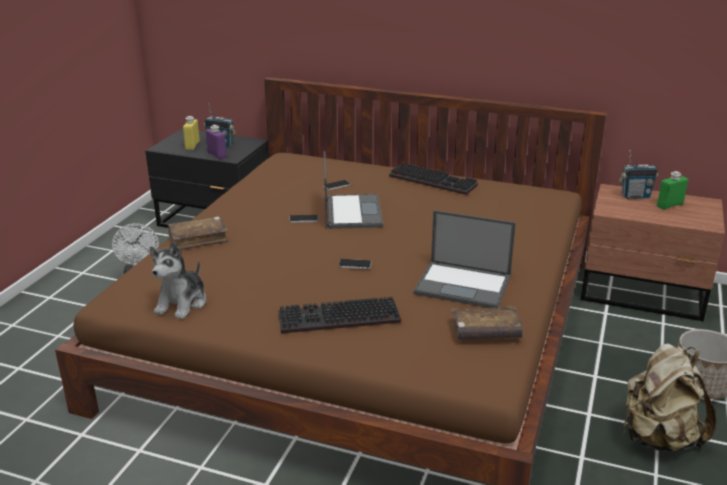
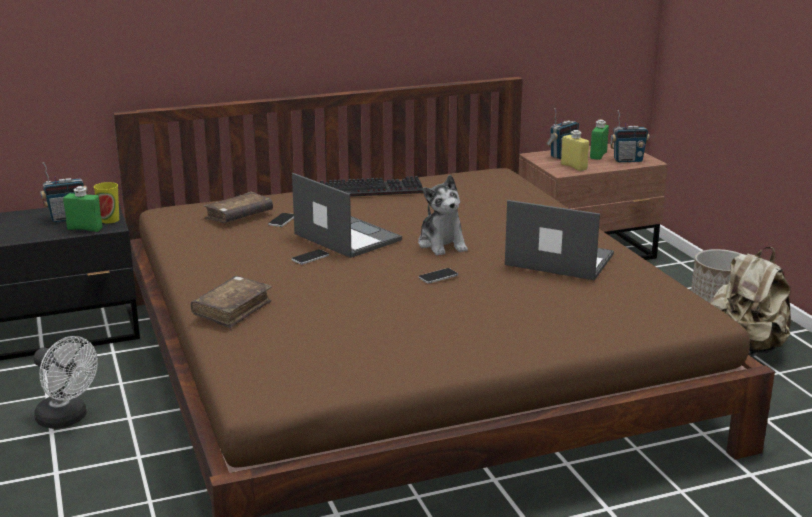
camera: 40 degrees left, 5 degrees down
plush toy [150,242,206,319] -> plush toy moved to [418,175,468,256]
yellow bottle [183,116,200,150] -> yellow bottle moved to [561,130,589,171]
purple bottle [206,125,227,159] -> green bottle [63,186,102,232]
keyboard [278,297,401,333] -> none
laptop [413,210,516,308] -> laptop turned 135 degrees counterclockwise [505,200,614,280]
brown book [451,306,523,340] -> brown book moved to [203,192,273,223]
none -> cup [94,182,119,223]
none -> radio [610,110,650,162]

